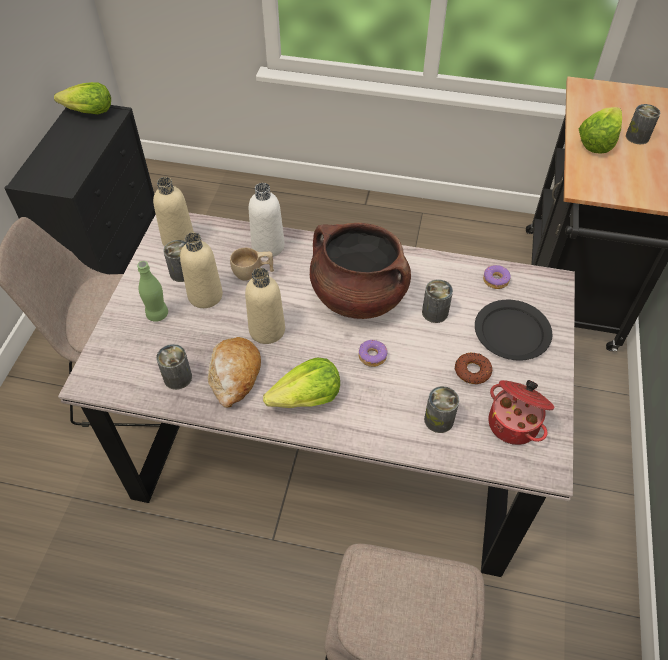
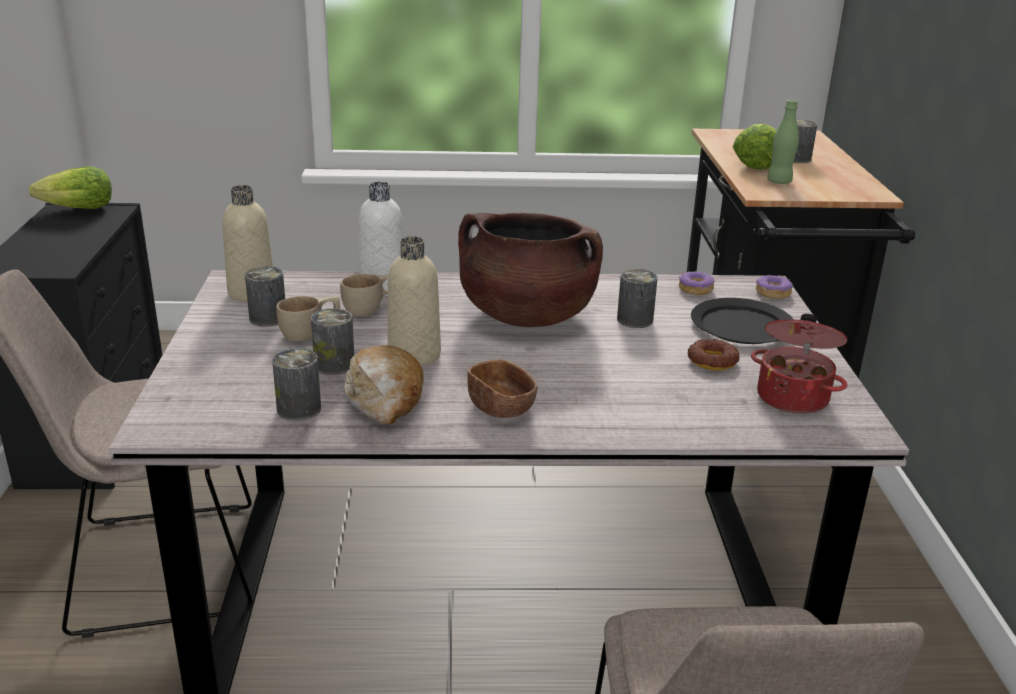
camera: 15 degrees left, 25 degrees down
green bottle [137,261,168,322] -> green bottle moved to [767,99,799,184]
beige bottle [180,232,223,308] -> beige cup [276,296,340,341]
lettuce [263,357,340,408] -> brown bowl [468,359,537,418]
donut [358,340,387,367] -> donut moved to [756,275,793,299]
can [424,386,459,433] -> can moved to [311,308,354,375]

